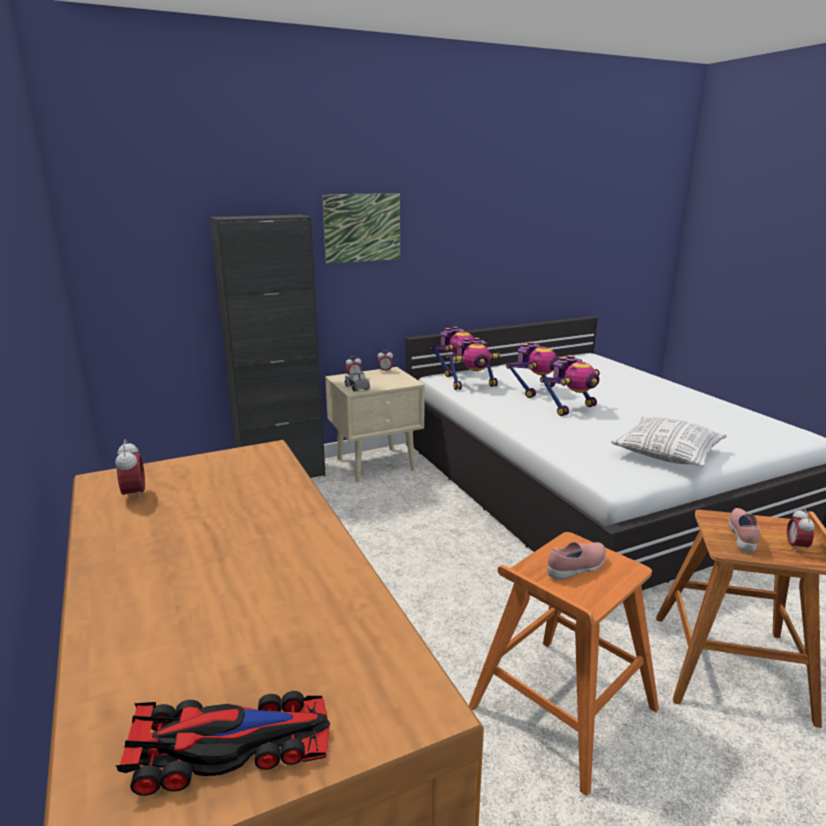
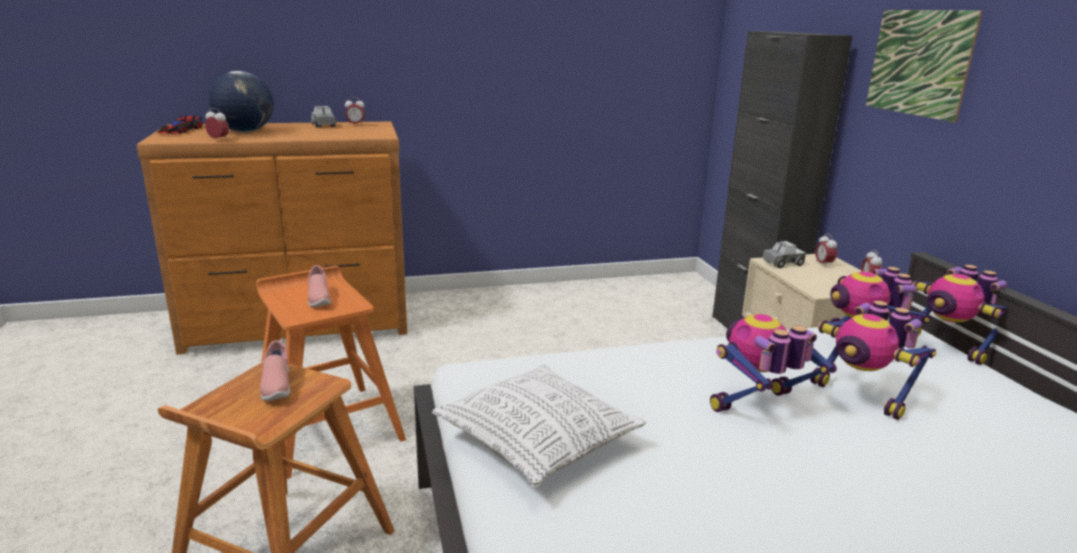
camera: 100 degrees right, 0 degrees up
toy robot [540,355,600,416] -> toy robot turned 90 degrees clockwise [710,314,837,412]
pink shoe [728,508,760,553] -> pink shoe turned 45 degrees clockwise [260,340,290,401]
alarm clock [787,508,815,553] -> alarm clock moved to [205,108,229,140]
none -> globe [209,71,274,132]
none -> toy truck [311,106,336,127]

